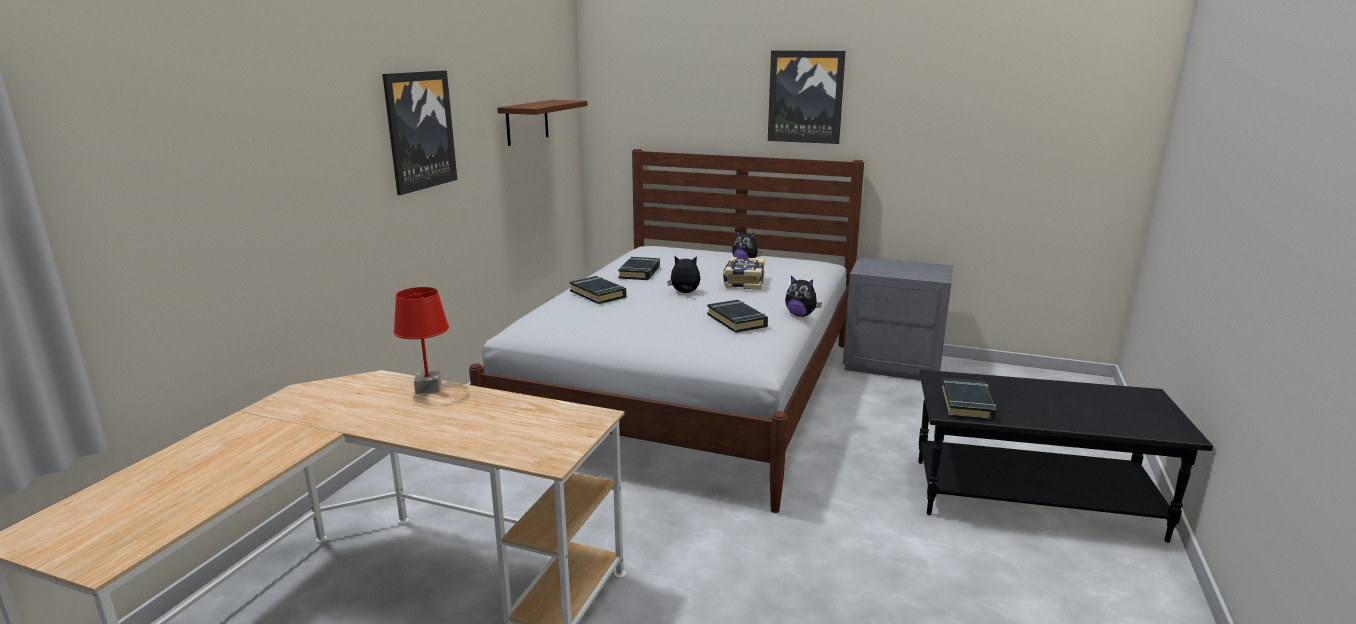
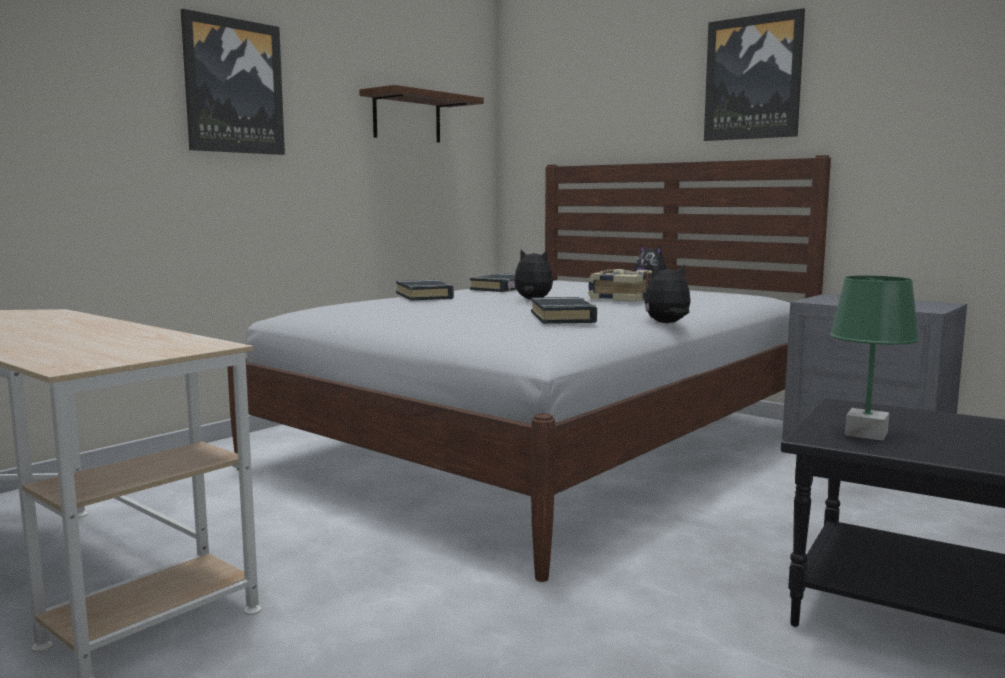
camera: 20 degrees right, 10 degrees down
red table lamp [393,287,449,394] -> none
plush toy [785,276,822,317] -> plush toy turned 120 degrees clockwise [644,265,691,323]
black book [941,378,997,421] -> green table lamp [830,276,919,441]

